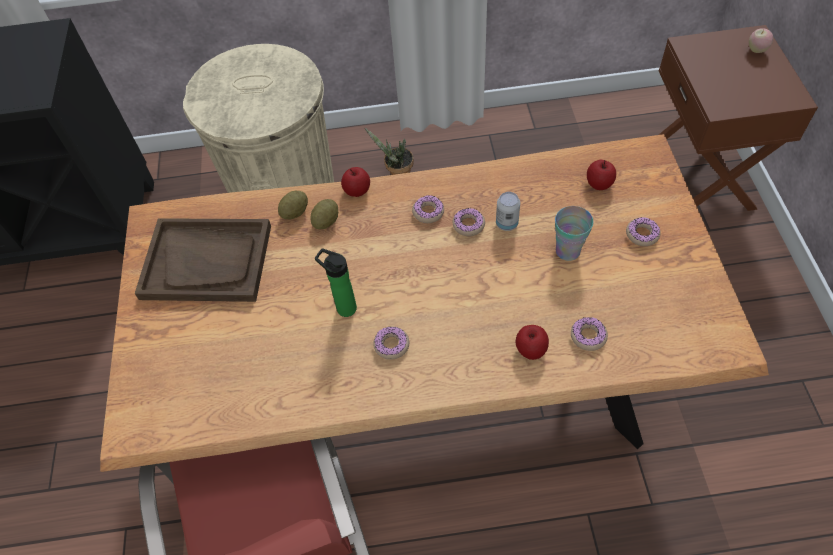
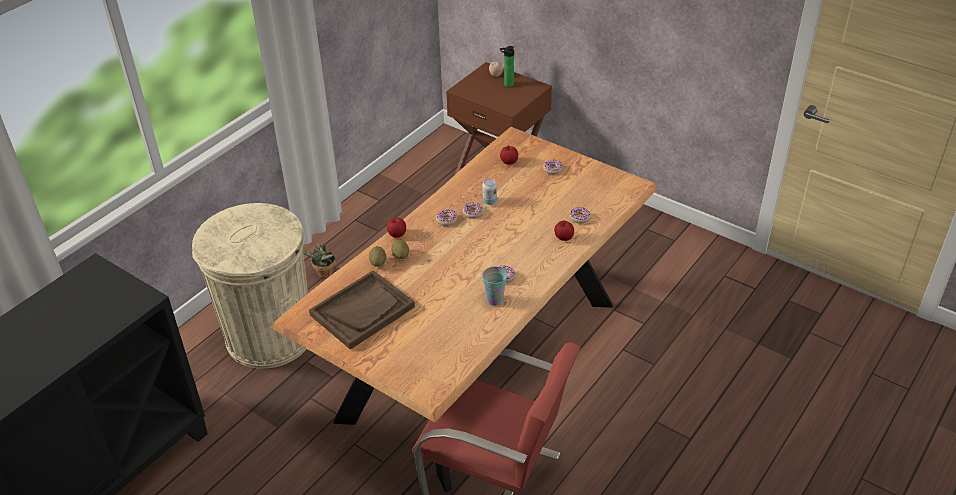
camera: 50 degrees left, 15 degrees down
bottle [315,248,357,317] -> bottle moved to [500,46,514,87]
cup [555,206,593,261] -> cup moved to [482,267,507,306]

